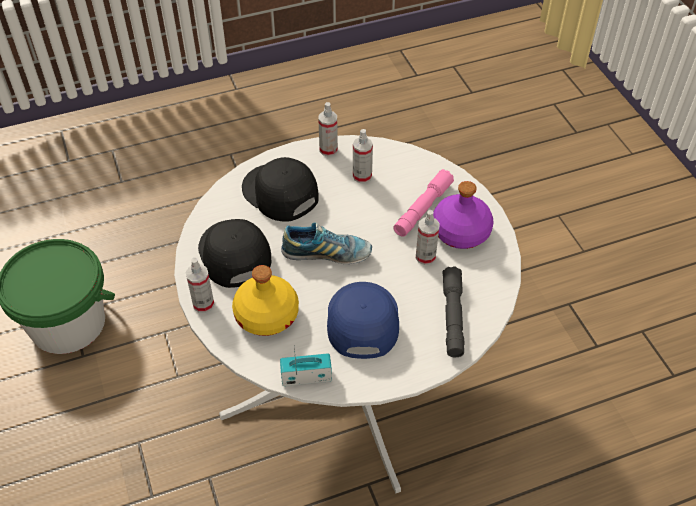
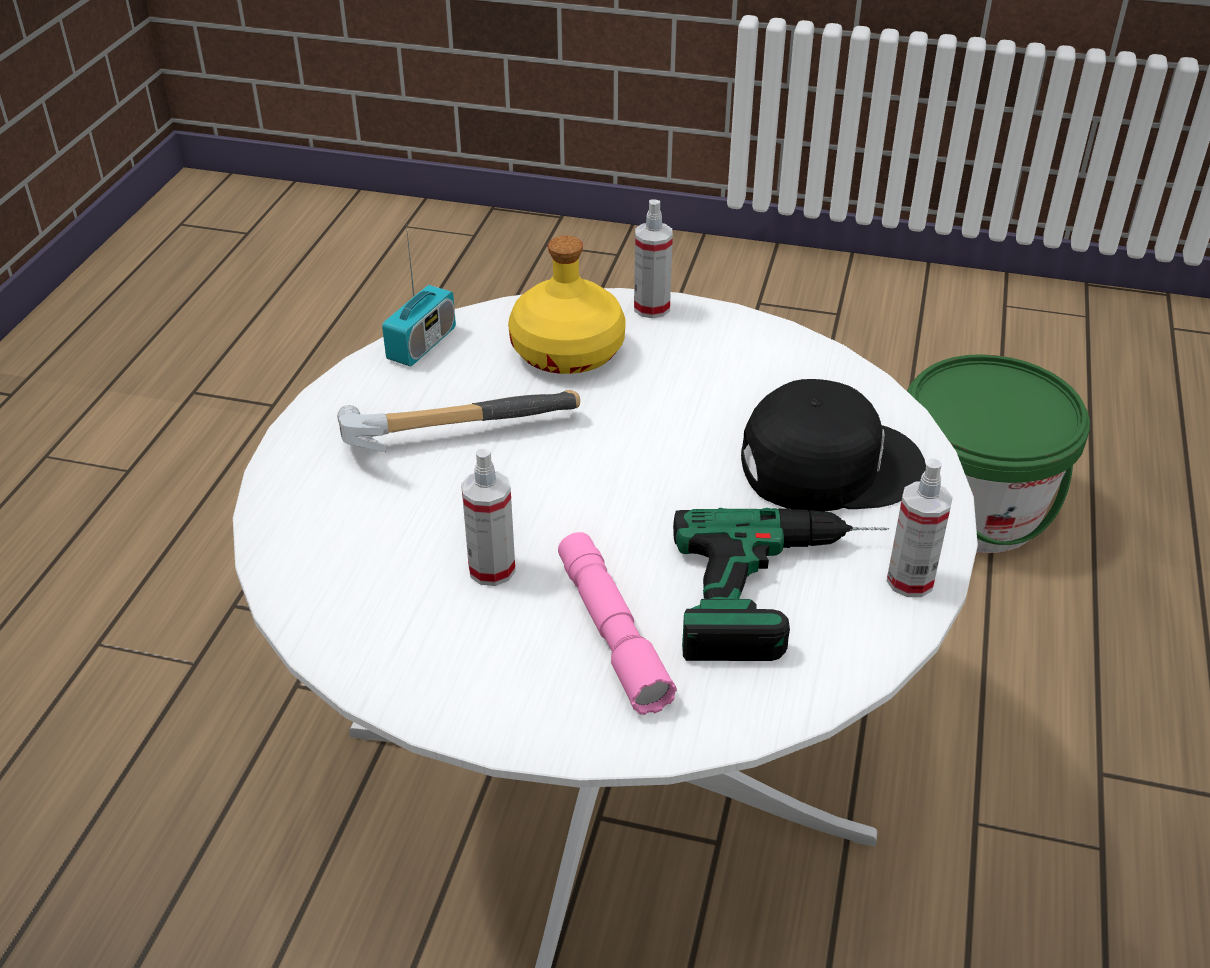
camera: 125 degrees right, 10 degrees down
black cap [198,219,271,288] -> none
shoe [281,222,372,264] -> none
blue cap [327,282,399,359] -> hammer [337,390,580,452]
spray bottle [353,129,373,183] -> power drill [673,508,889,661]
purple bottle [433,181,494,249] -> none
grey flashlight [443,266,465,357] -> none

